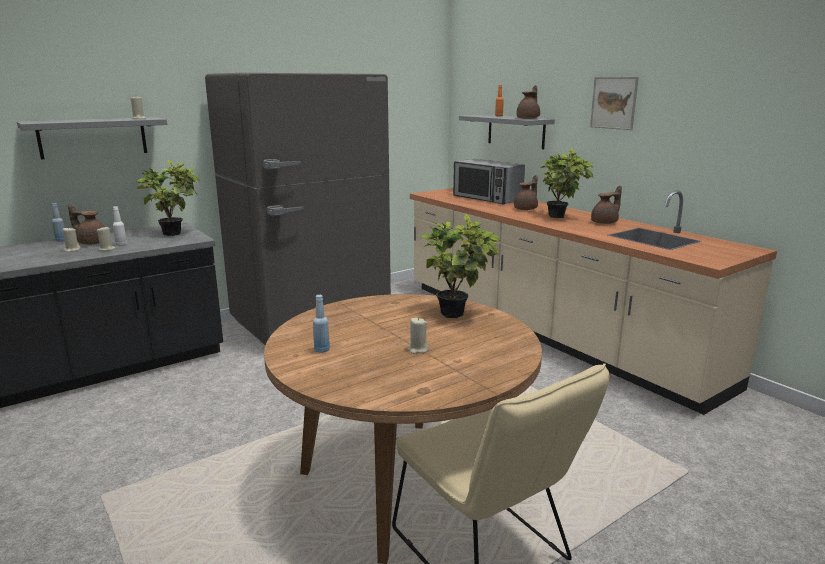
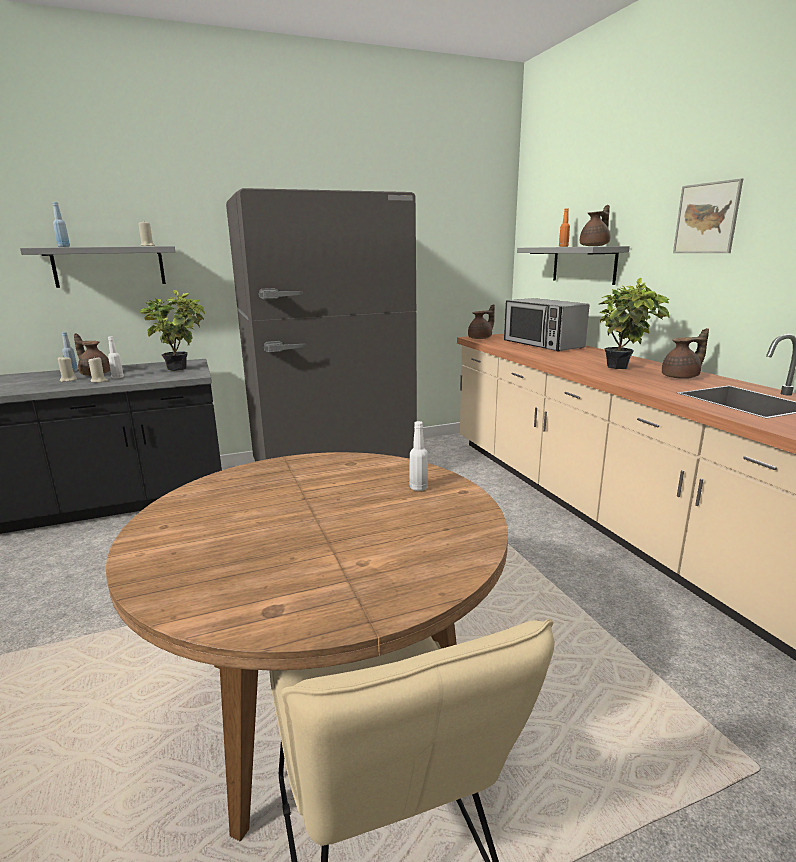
camera: 15 degrees right, 0 degrees up
blue bottle [313,295,330,353] -> blue bottle moved to [52,202,70,247]
beige candle [407,317,429,354] -> none
potted plant [420,214,501,318] -> white bottle [409,421,428,491]
brown teapot [514,175,538,210] -> brown teapot moved to [468,304,495,339]

